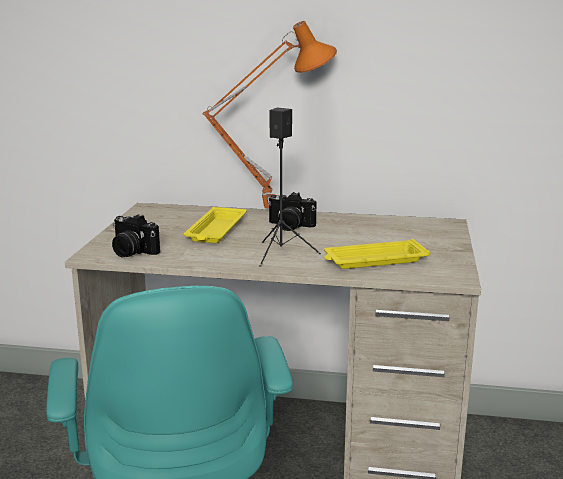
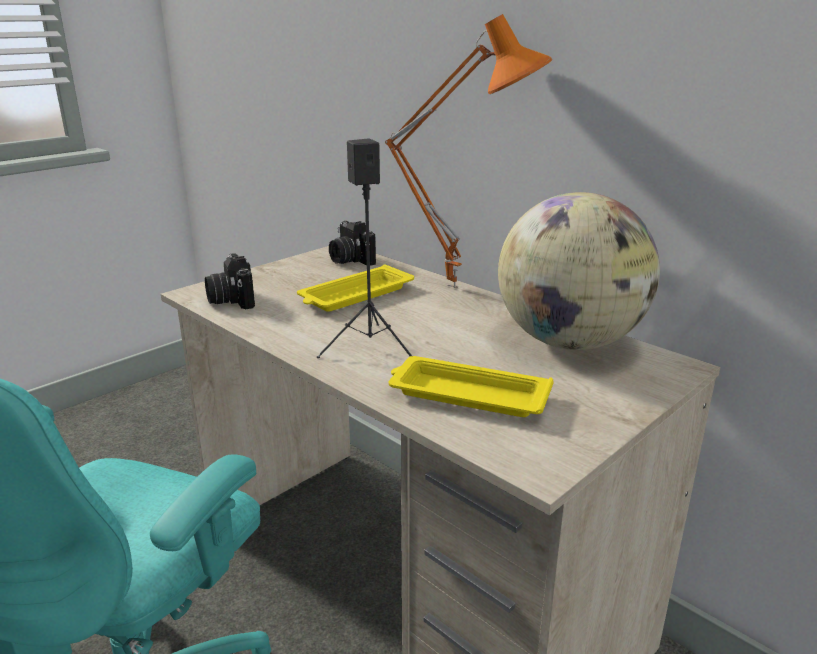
camera: 35 degrees right, 5 degrees up
camera [268,192,316,231] -> camera moved to [329,221,376,266]
none -> globe [498,192,660,350]

